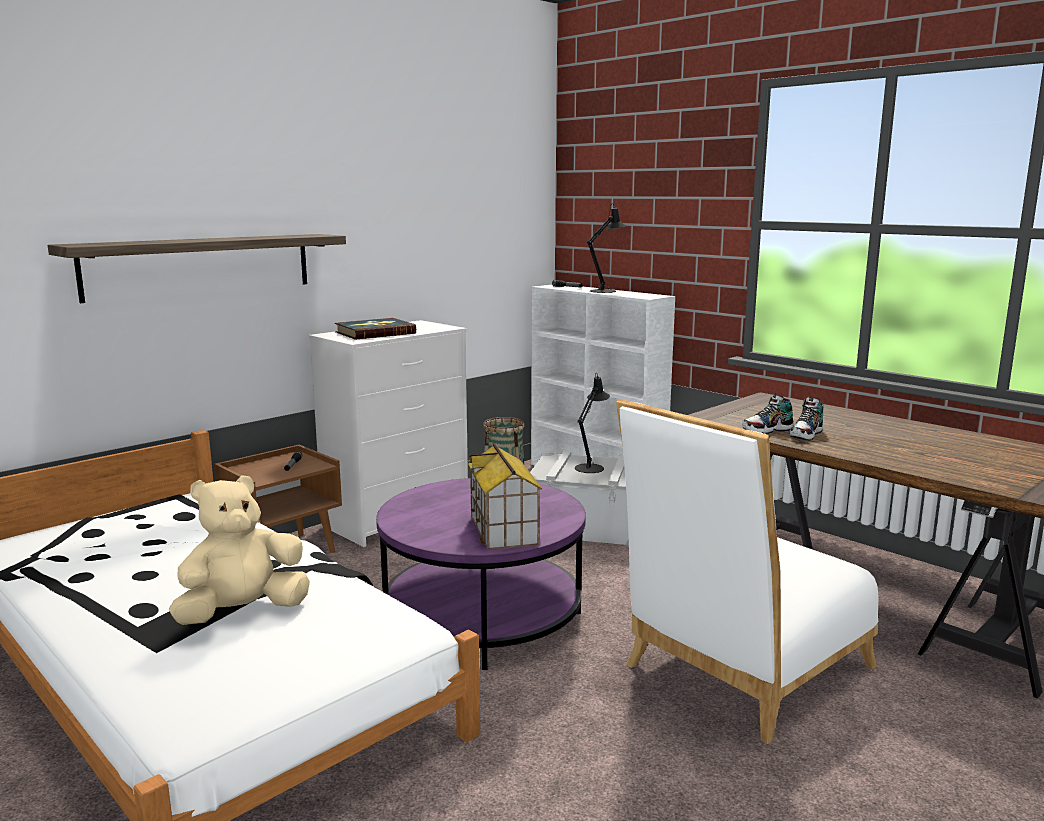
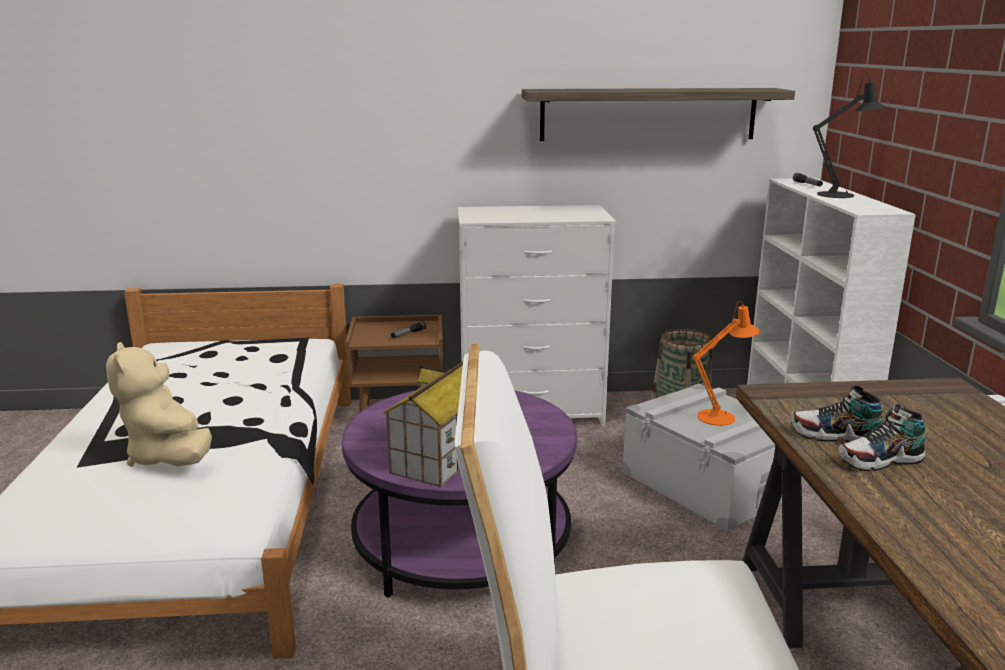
camera: 40 degrees right, 5 degrees up
shelf [48,234,346,303] -> shelf moved to [522,88,795,141]
beige plush toy [169,475,310,625] -> beige plush toy turned 120 degrees counterclockwise [106,342,212,467]
book [335,318,416,340] -> none
black table lamp [575,374,610,473] -> orange table lamp [693,301,760,426]

